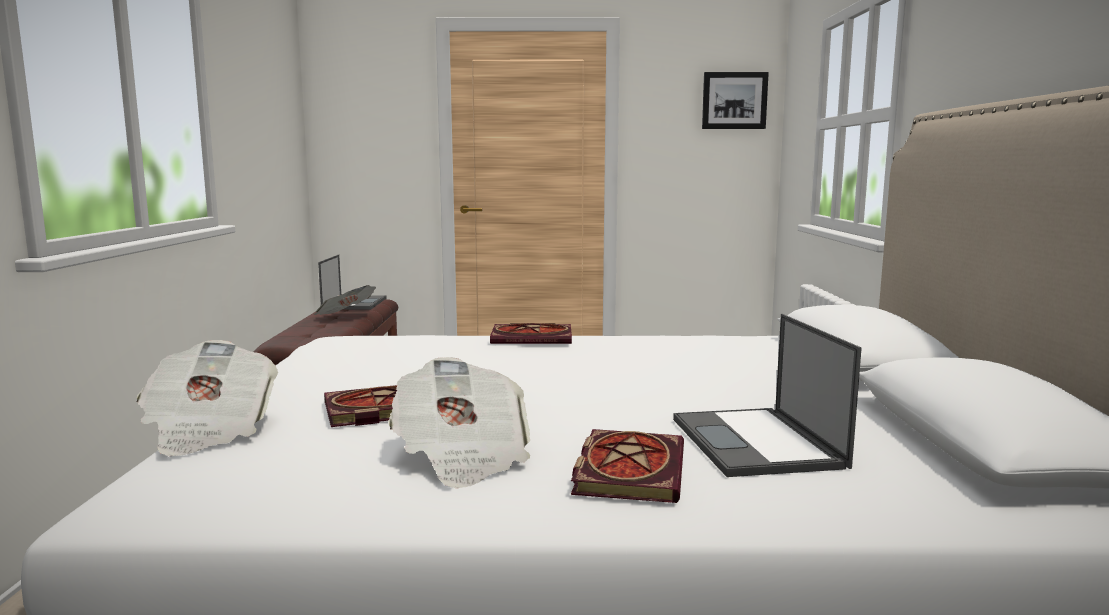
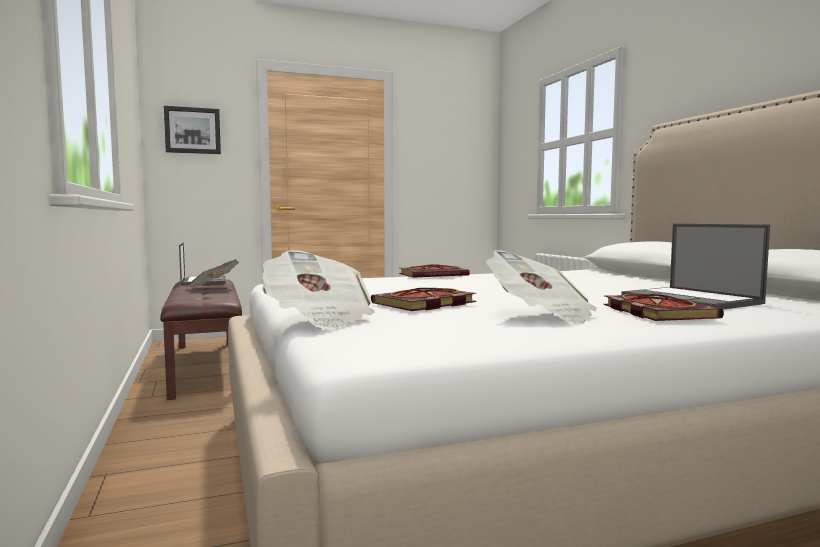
camera: 20 degrees left, 5 degrees down
picture [702,72,769,129] -> picture moved to [164,106,221,154]

